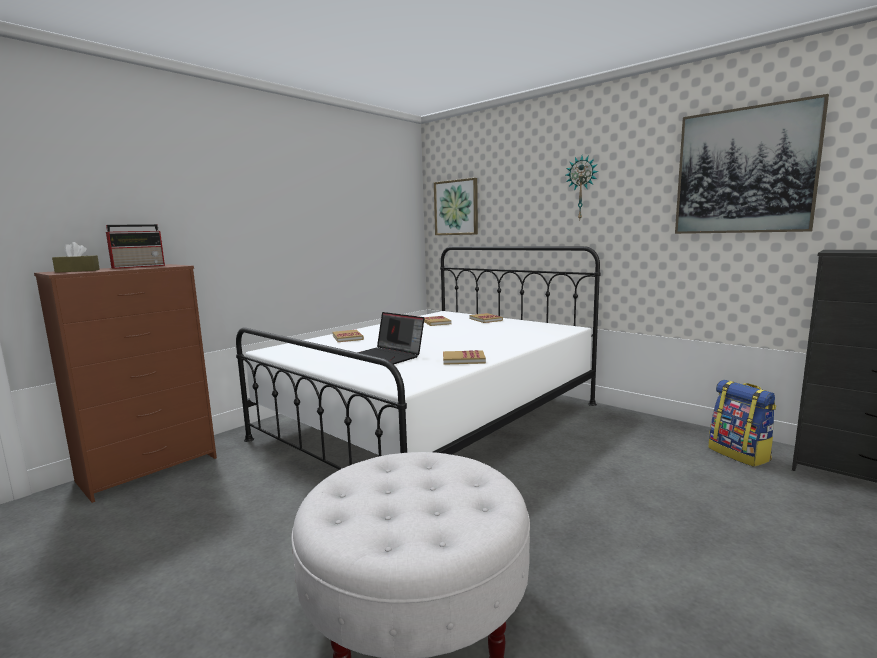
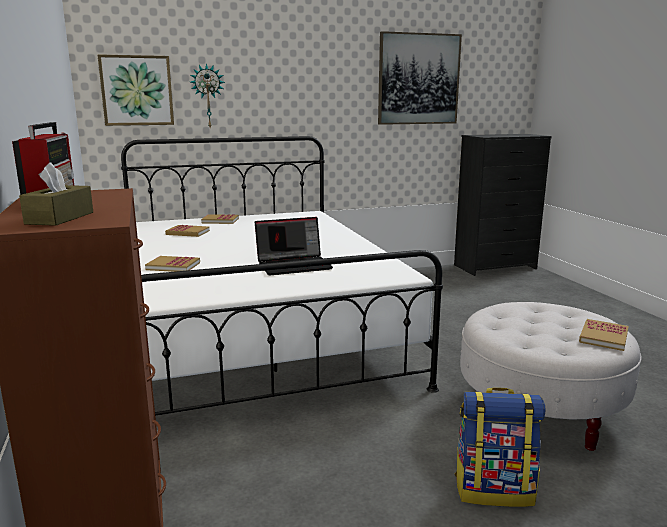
camera: 60 degrees left, 5 degrees up
book [443,350,486,365] -> book moved to [579,319,629,351]
wall clock [566,155,598,219] -> wall clock moved to [191,63,225,127]
backpack [709,380,776,467] -> backpack moved to [455,387,546,507]

